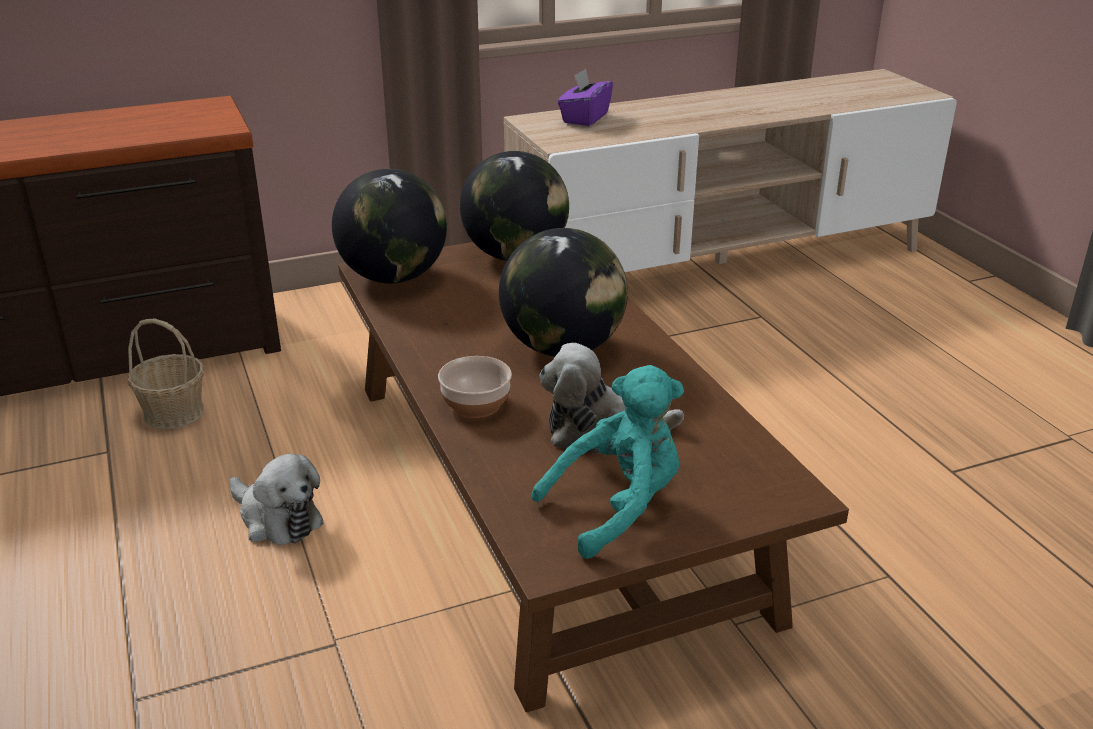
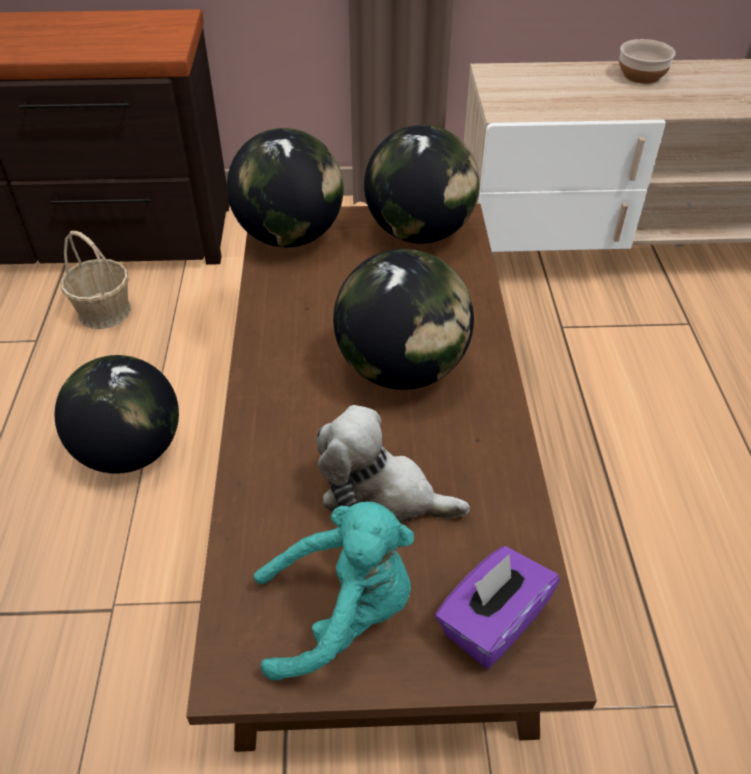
camera: 20 degrees right, 15 degrees up
plush toy [229,454,324,545] -> globe [55,355,179,474]
bowl [438,356,512,418] -> bowl moved to [619,39,675,84]
purple tissue box [558,68,613,126] -> purple tissue box moved to [435,546,560,669]

